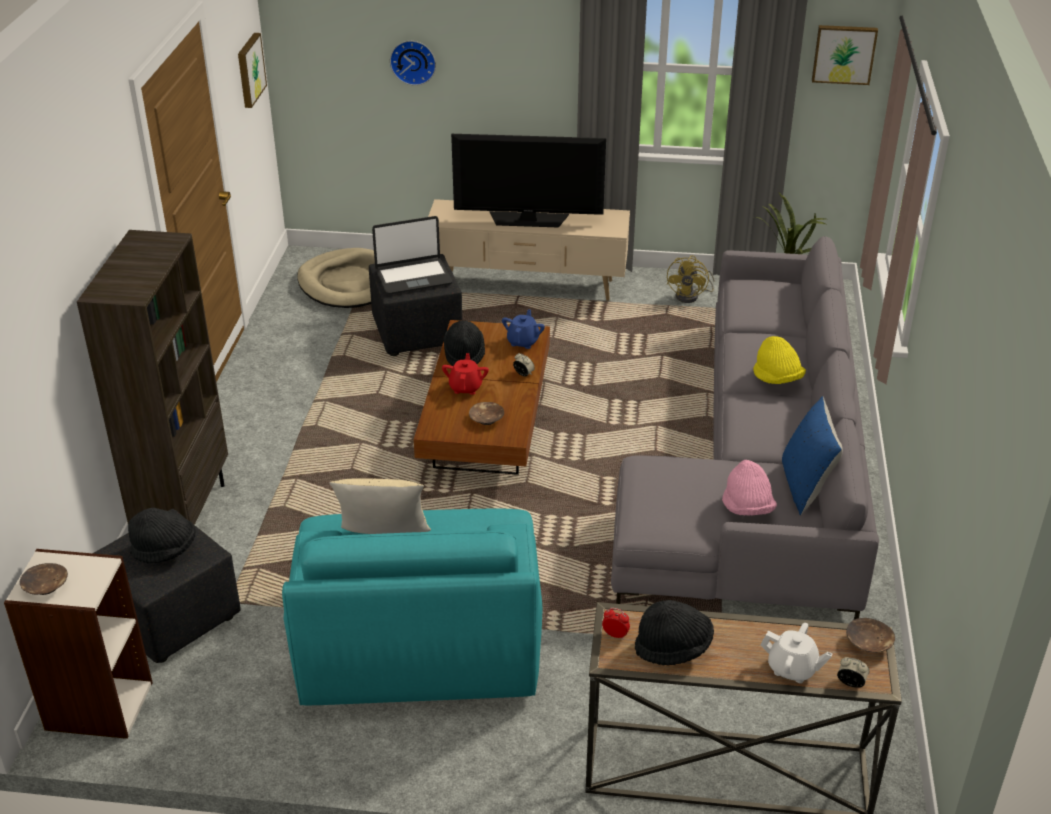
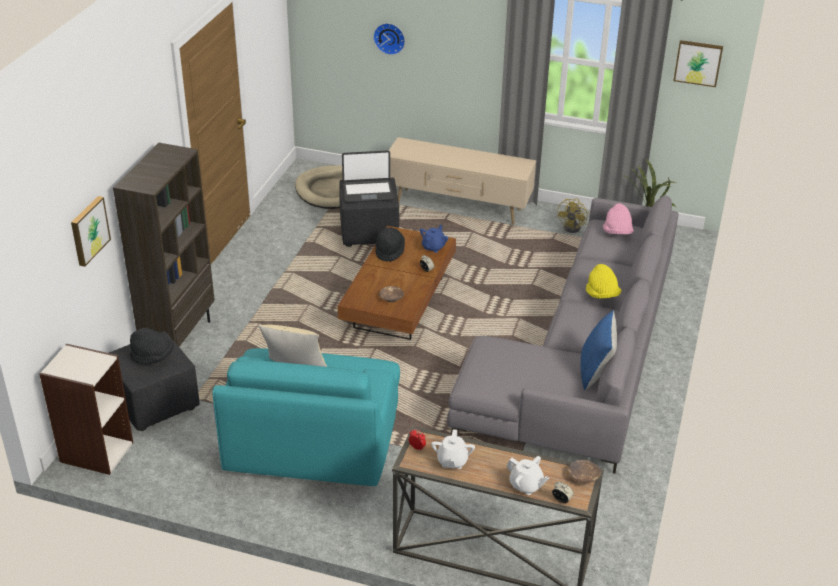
camera: 10 degrees right, 0 degrees up
brown bowl [20,563,68,595] -> none
picture [238,33,267,108] -> picture moved to [71,196,111,267]
red teapot [442,353,489,395] -> none
television [451,134,606,228] -> none
black hat [635,600,714,666] -> white teapot [431,429,475,469]
pink hat [722,460,777,515] -> pink hat moved to [603,203,634,234]

